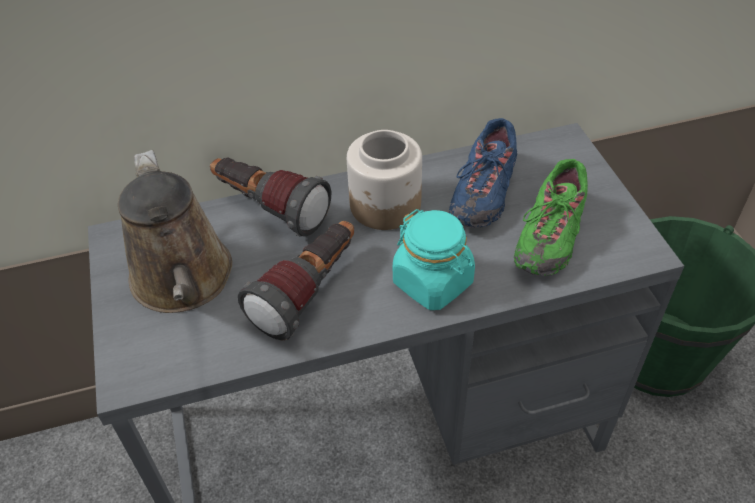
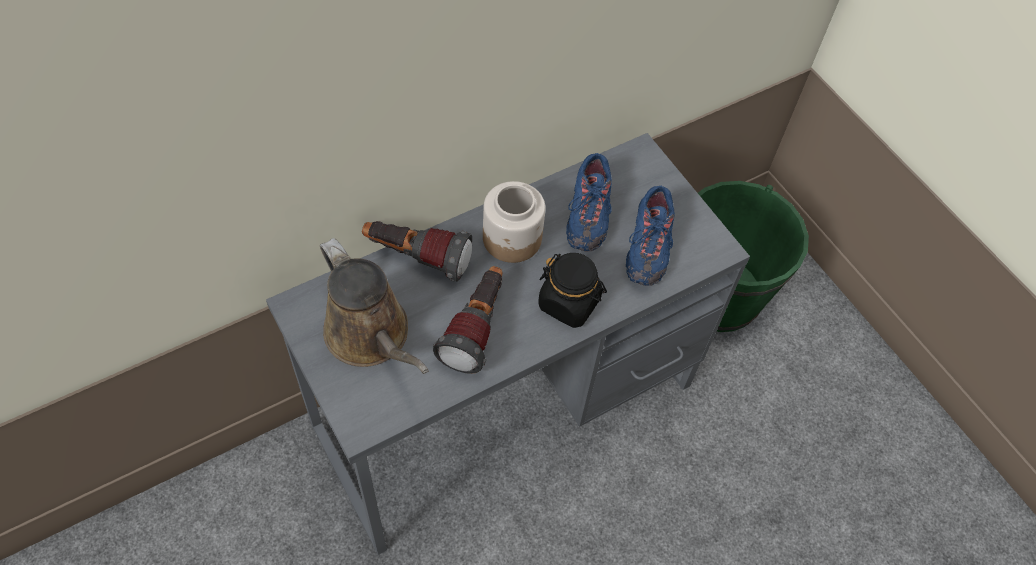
camera: 20 degrees left, 10 degrees up
turquoise jar [393,209,475,310] -> black jar [538,253,607,328]
green shoe [514,159,588,276] -> blue shoe [626,186,675,286]

